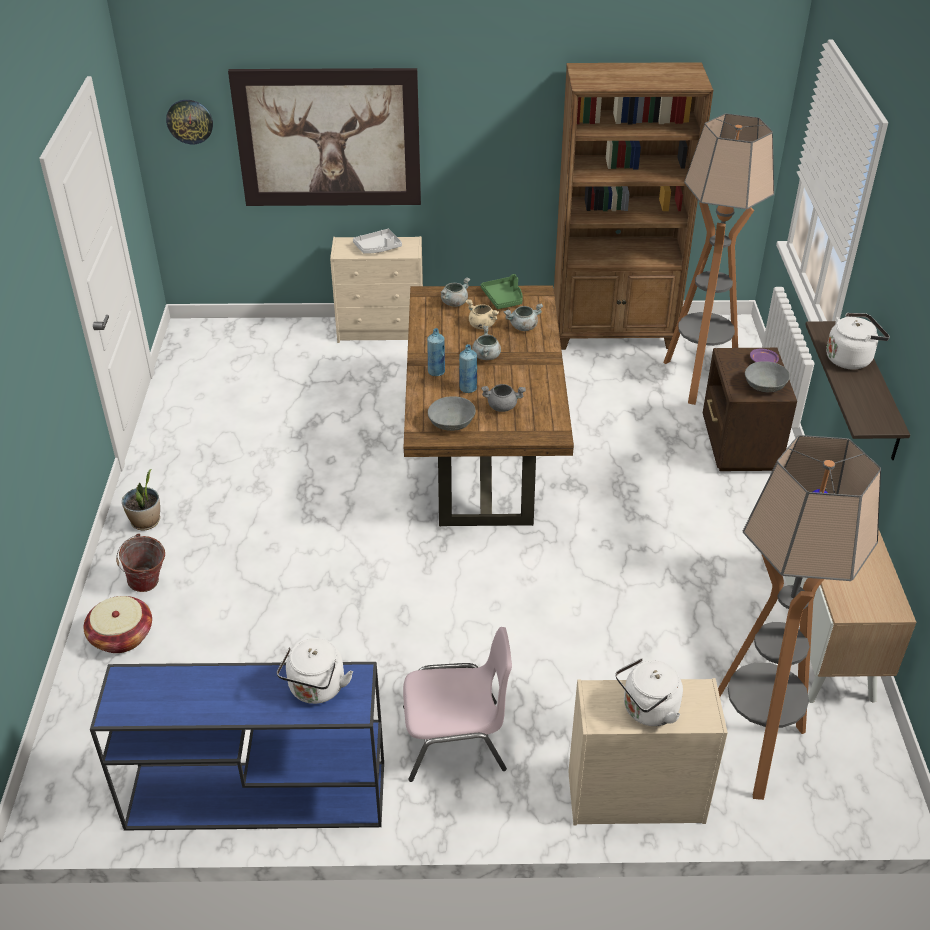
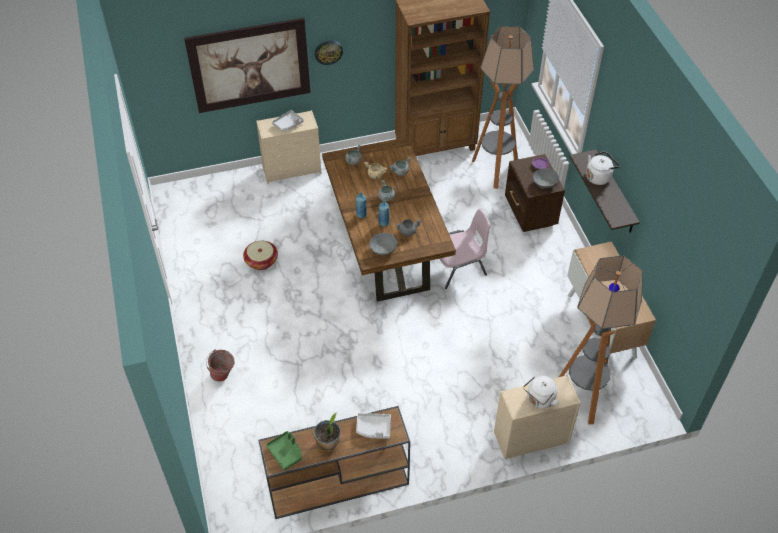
camera: 15 degrees left, 10 degrees up
basket [83,596,152,653] -> basket moved to [243,241,278,270]
blue console table [90,662,384,830] -> brown console table [258,406,410,519]
potted plant [122,469,160,530] -> potted plant moved to [313,412,340,451]
wall clock [166,100,213,144] -> wall clock moved to [315,40,343,65]
white kettle [277,638,353,704] -> grey tray [356,413,391,439]
pink chair [403,627,512,782] -> pink chair moved to [440,209,491,289]
green tray [481,274,523,309] -> green tray moved to [266,431,302,471]

